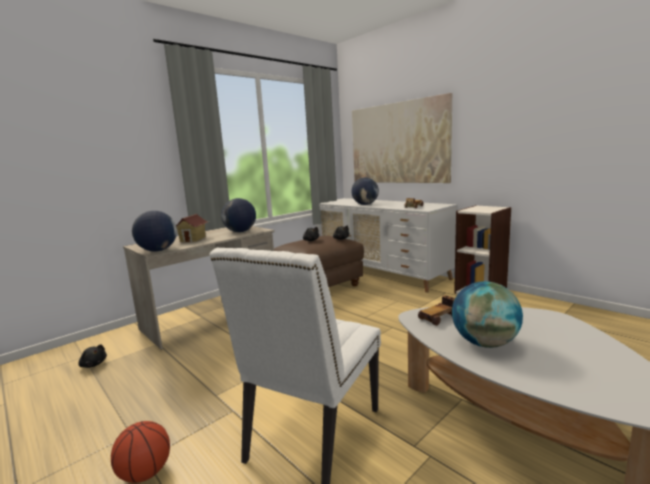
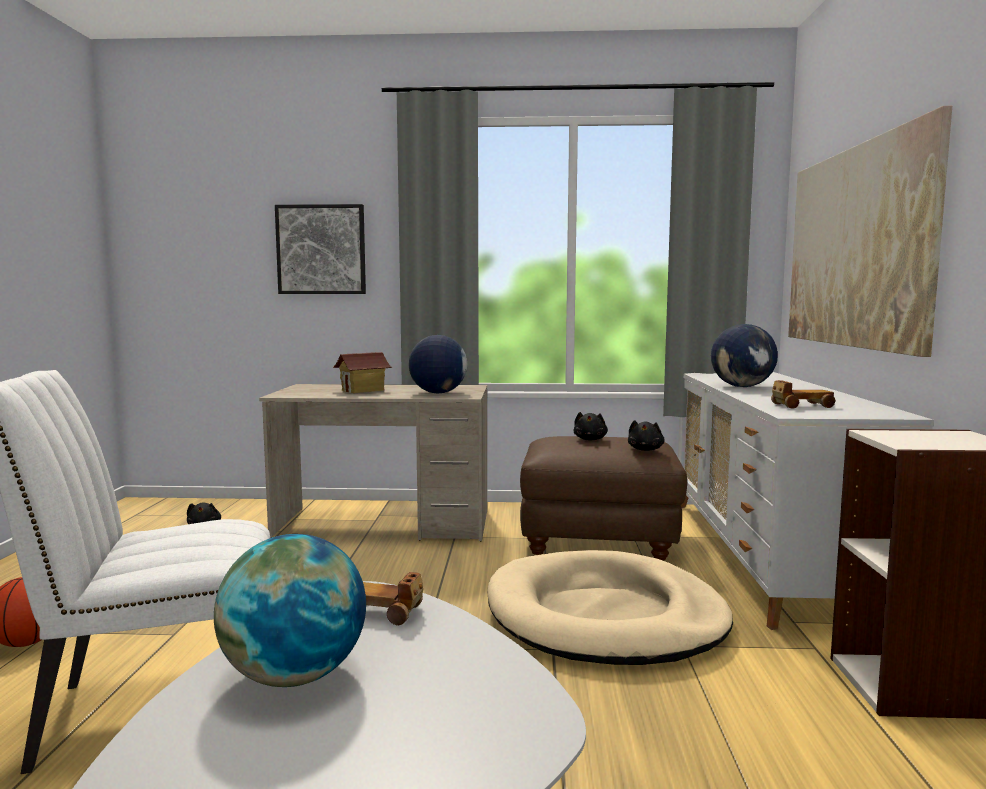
camera: 45 degrees right, 5 degrees down
globe [132,211,177,252] -> none
none -> picture [275,204,366,294]
none -> beige dog bed [487,550,733,665]

